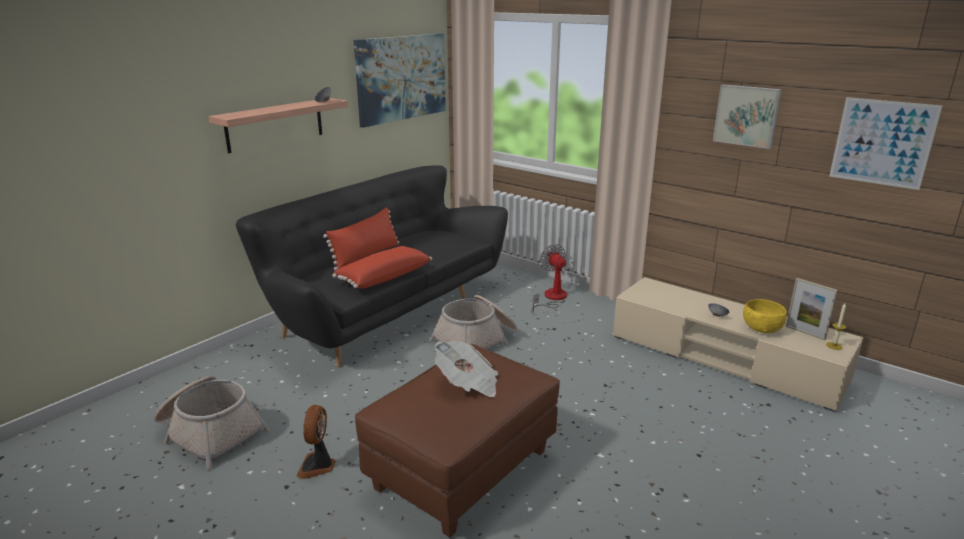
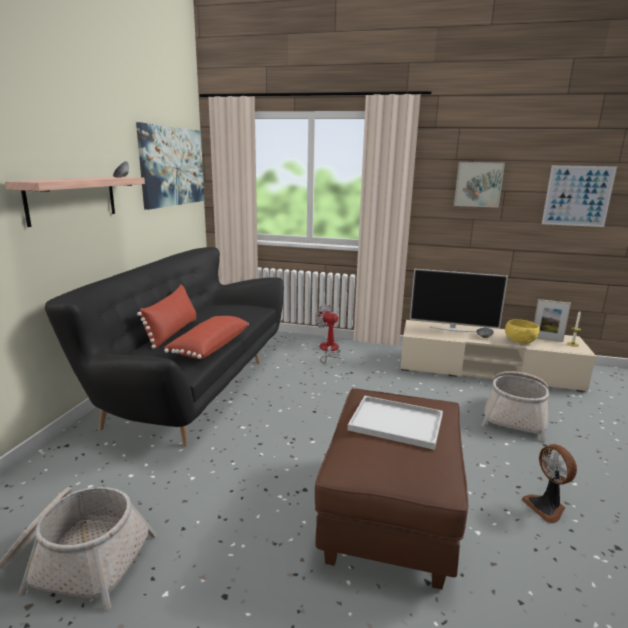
camera: 25 degrees left, 5 degrees down
fan [297,405,336,479] -> fan moved to [521,444,577,523]
basket [429,295,517,349] -> basket moved to [481,371,549,442]
newspaper [434,341,498,397] -> white tray [348,396,443,450]
none -> television [410,269,508,332]

